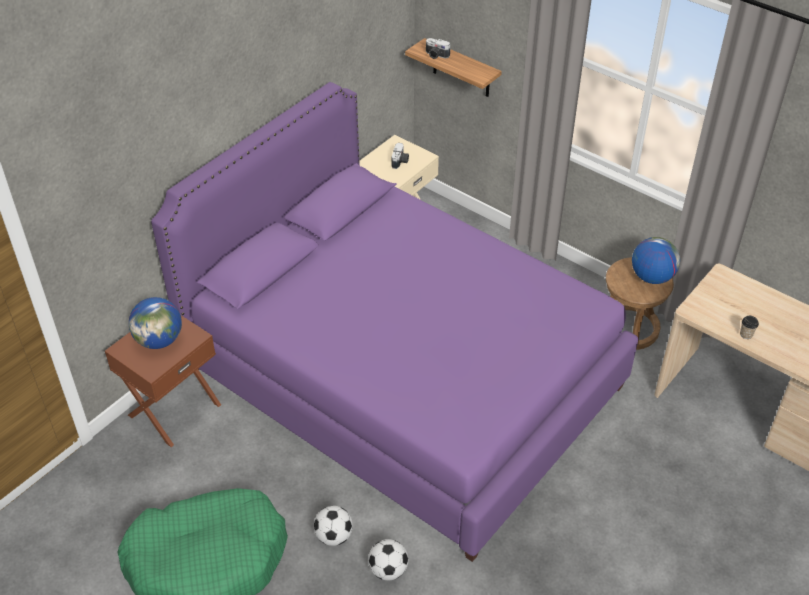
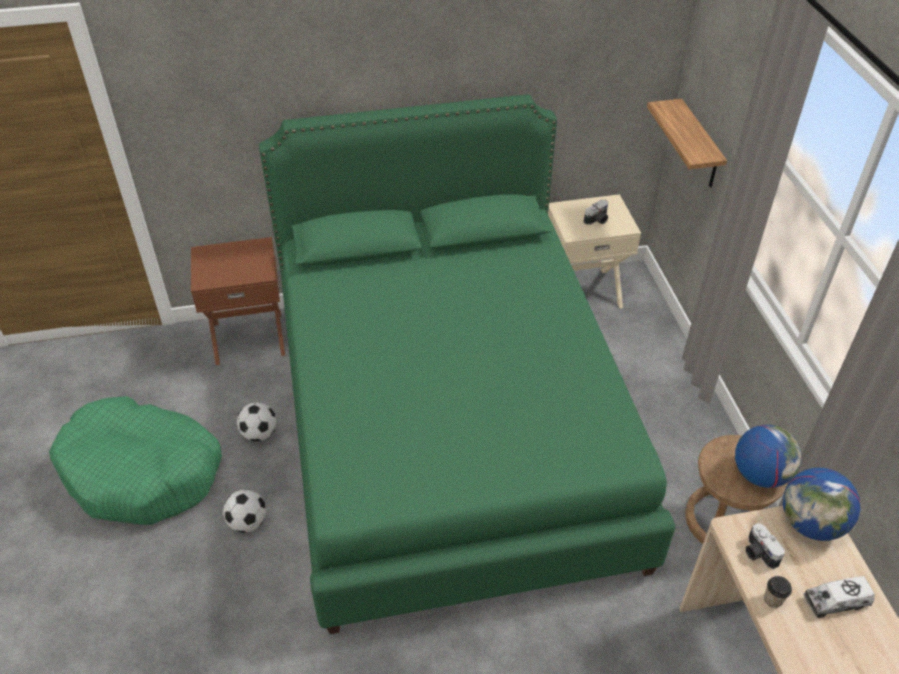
camera: 40 degrees right, 0 degrees up
globe [129,297,182,349] -> globe moved to [783,468,860,541]
purple bed [151,82,638,562] -> green bed [259,94,675,634]
football [368,539,409,581] -> football moved to [237,402,277,441]
camera [426,38,450,59] -> camera moved to [746,523,784,569]
none -> toy truck [804,576,875,618]

